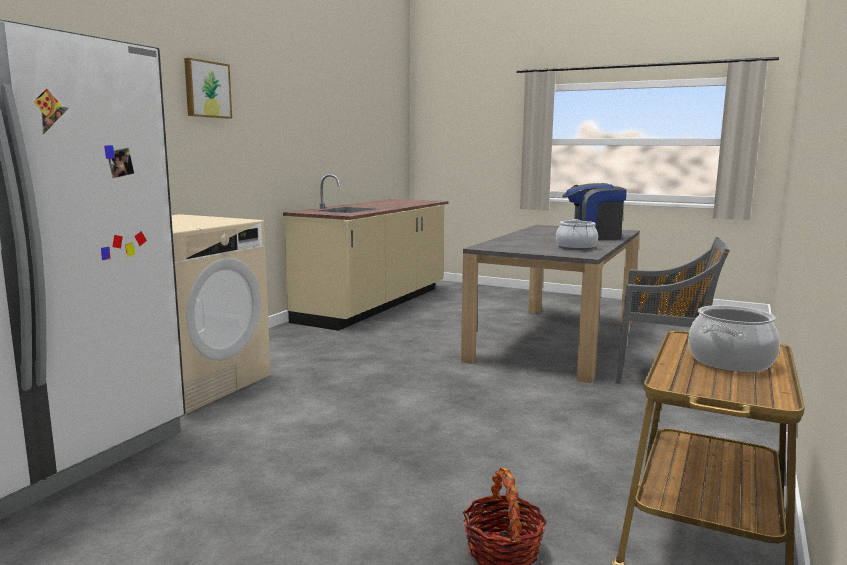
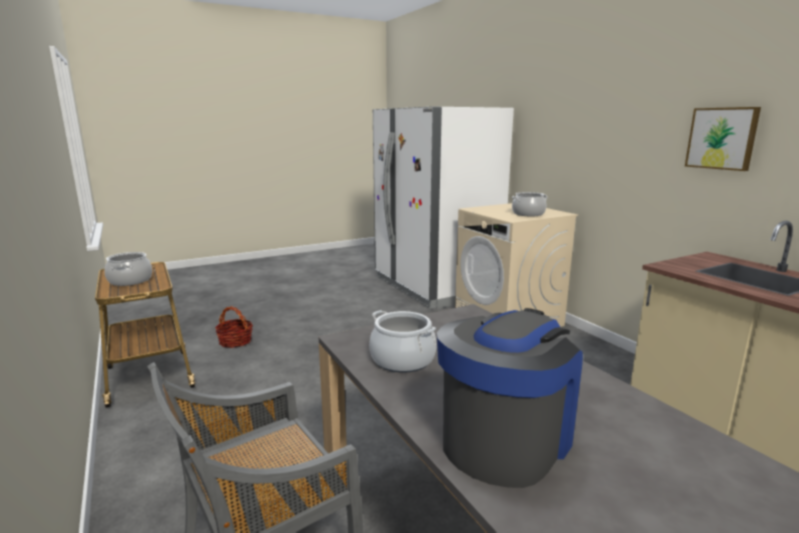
camera: 125 degrees right, 5 degrees up
picture [184,58,232,119] -> picture moved to [685,107,761,171]
none -> cooking pot [512,192,548,217]

